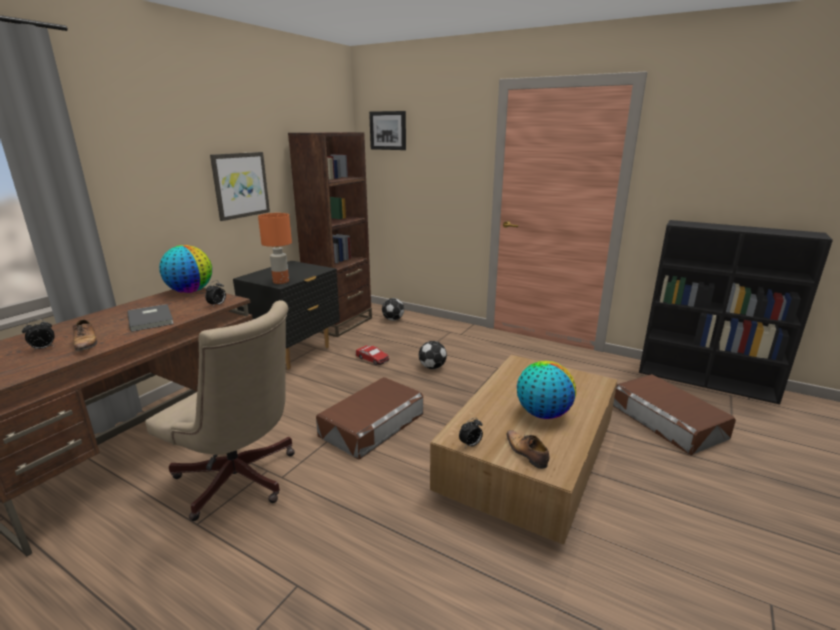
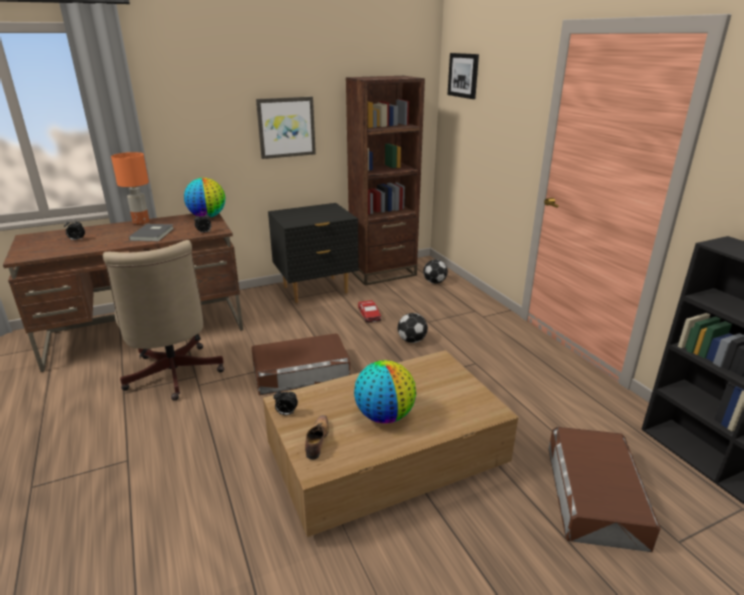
camera: 35 degrees right, 5 degrees up
shoe [73,320,97,354] -> none
orange table lamp [258,213,292,284] -> orange table lamp moved to [111,152,149,225]

